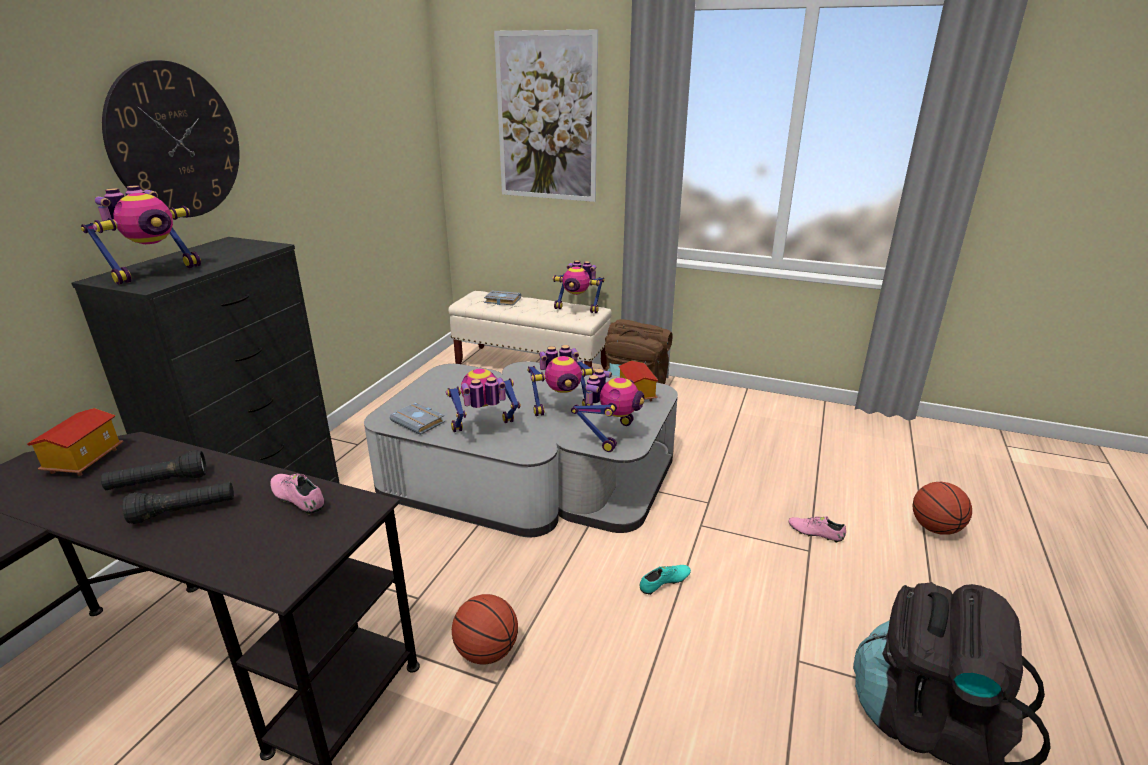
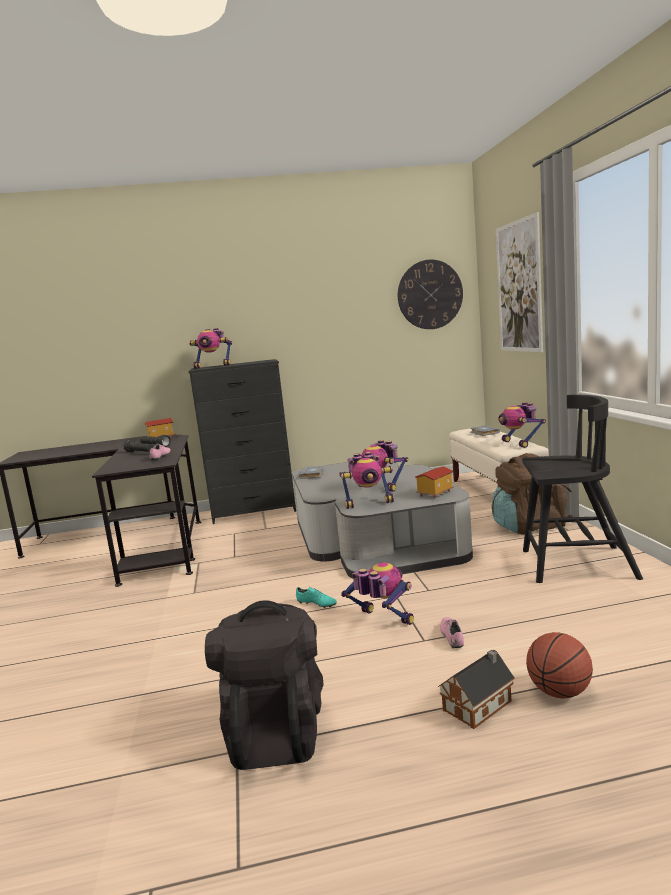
camera: 60 degrees right, 15 degrees down
wall clock [102,60,239,217] -> wall clock moved to [398,260,463,329]
toy robot [446,369,521,432] -> toy robot moved to [341,563,414,625]
basketball [452,594,518,665] -> none
none -> toy house [438,649,515,729]
none -> black chair [522,395,643,583]

